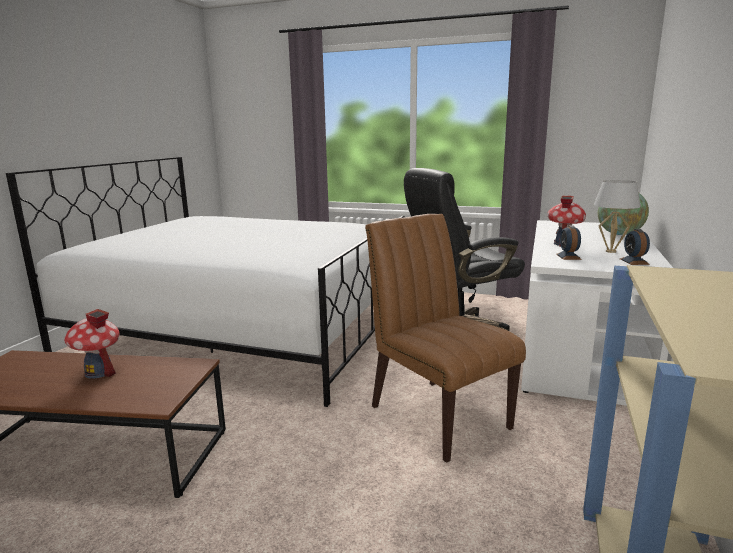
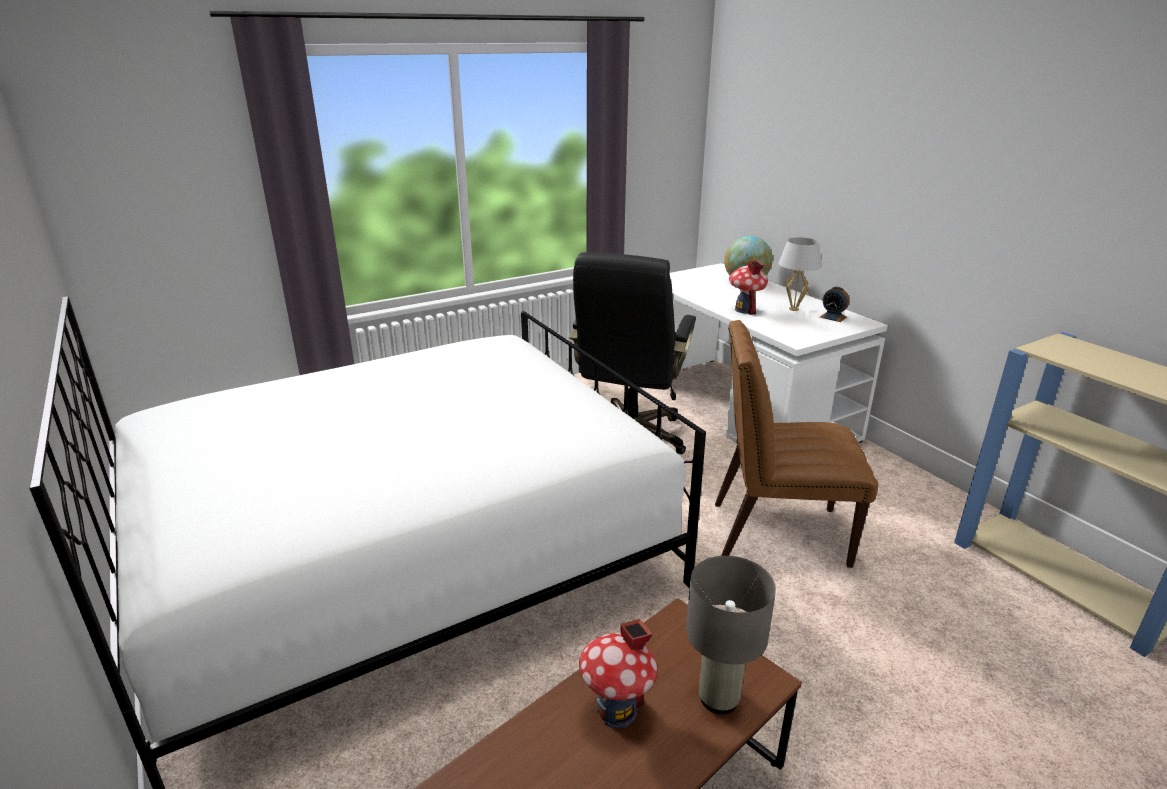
camera: 50 degrees left, 10 degrees up
alarm clock [556,225,582,260] -> none
none -> grey table lamp [686,556,776,714]

